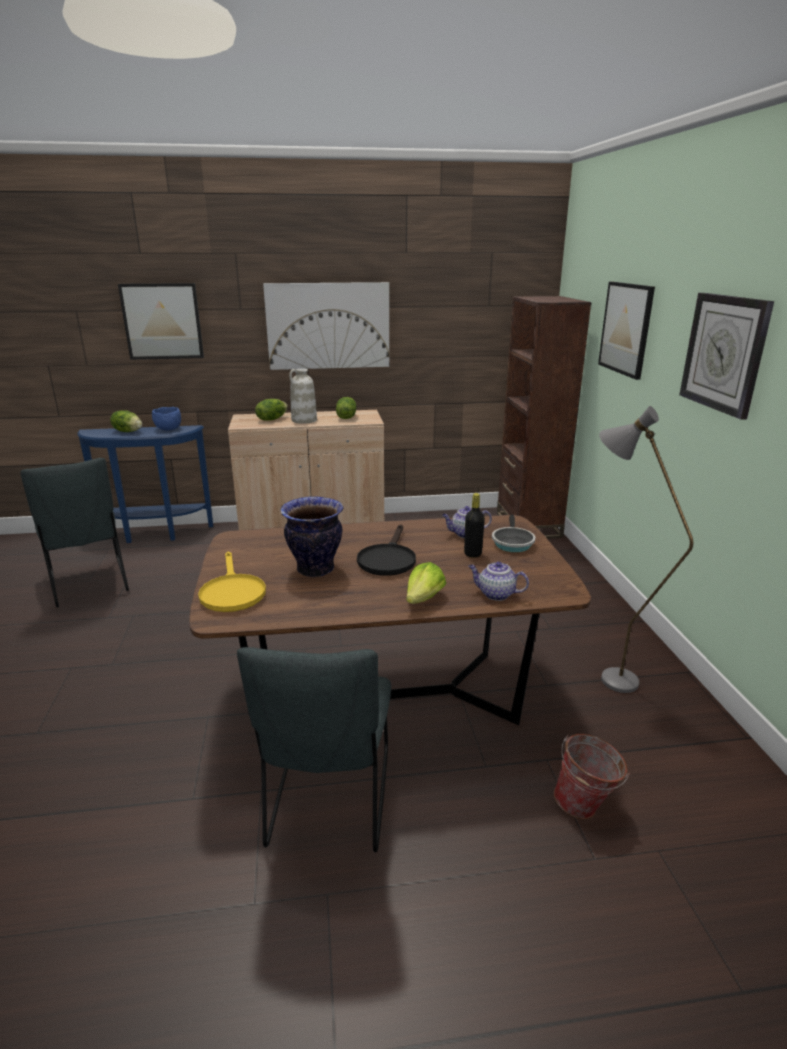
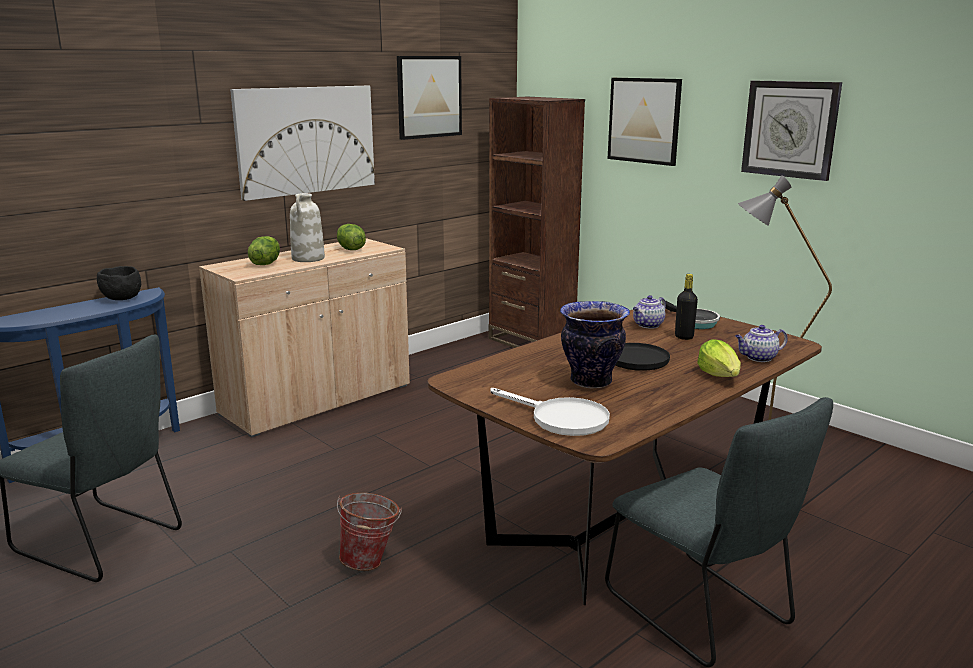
camera: 35 degrees left, 5 degrees down
lettuce [110,410,142,432] -> none
picture [118,283,204,360] -> picture moved to [397,56,462,140]
blue bowl [152,407,181,430] -> black bowl [97,266,141,300]
yellow frying pan [198,552,266,612] -> white frying pan [490,388,610,436]
bucket [554,734,630,819] -> bucket moved to [337,493,402,571]

